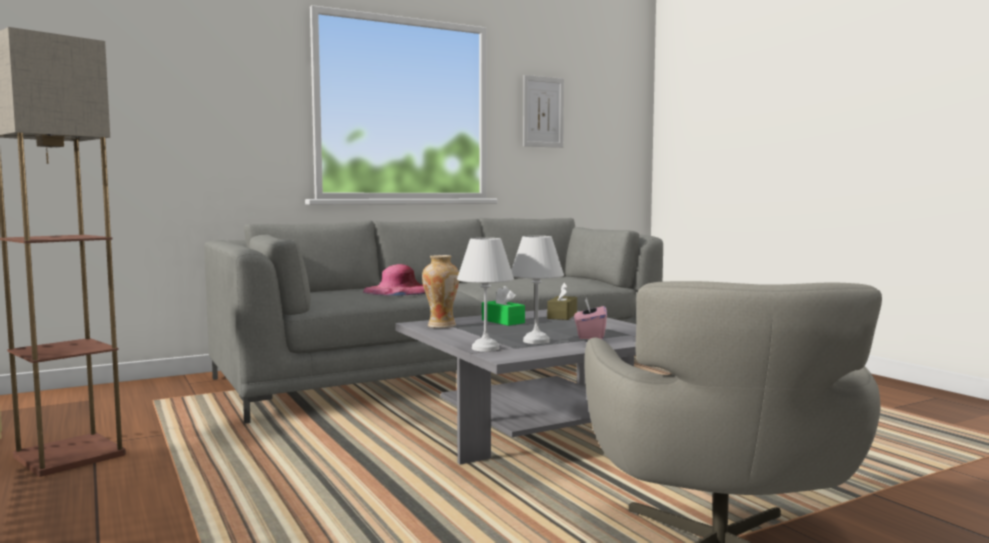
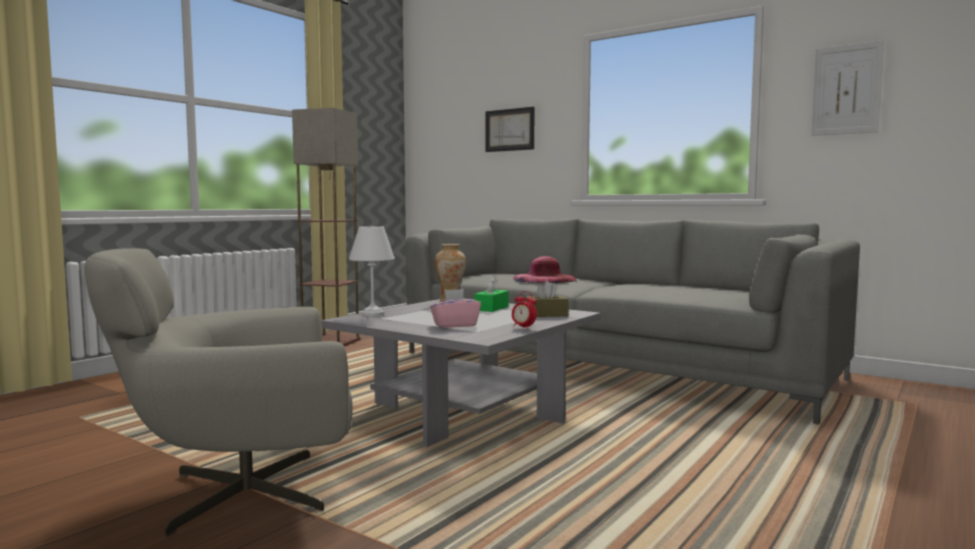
camera: 65 degrees right, 0 degrees up
white table lamp [511,236,564,344] -> none
none -> picture [485,107,535,152]
none -> alarm clock [512,291,537,329]

